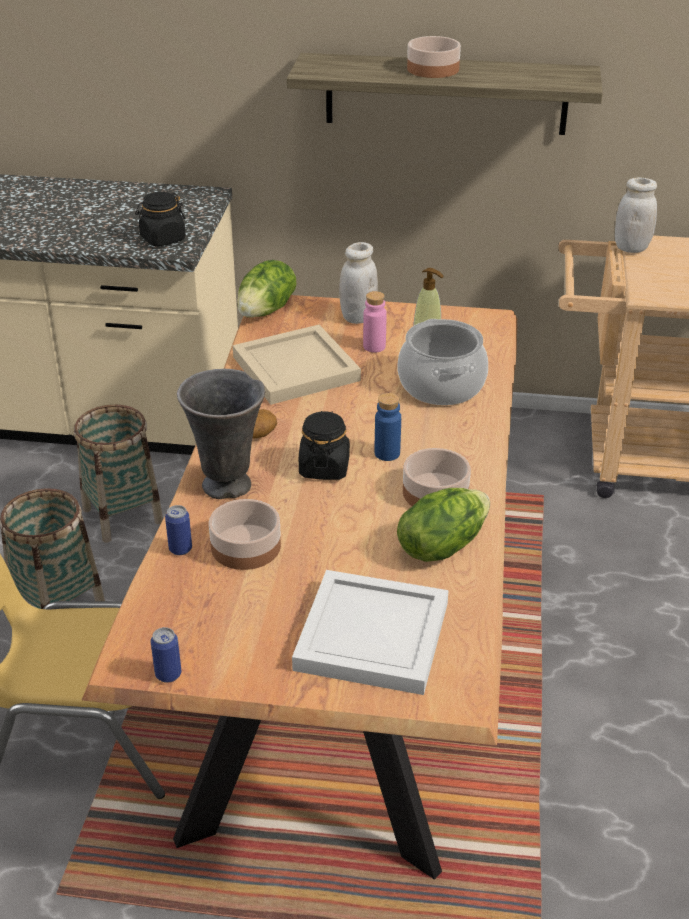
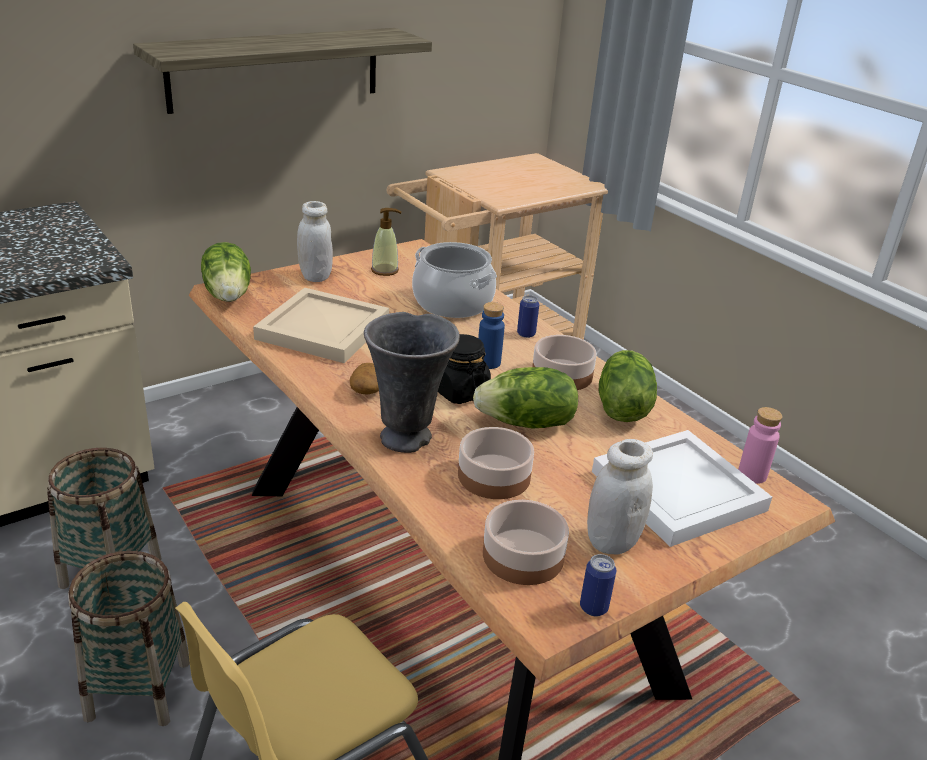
camera: 45 degrees left, 5 degrees down
black jar [135,192,186,246] -> none
can [165,505,192,555] -> can moved to [517,295,539,338]
pink bottle [363,291,387,353] -> pink bottle moved to [738,407,782,484]
bowl [407,36,461,78] -> bowl moved to [483,500,569,585]
white jar [615,177,657,253] -> white jar moved to [587,439,653,554]
none -> lettuce [473,367,578,429]

